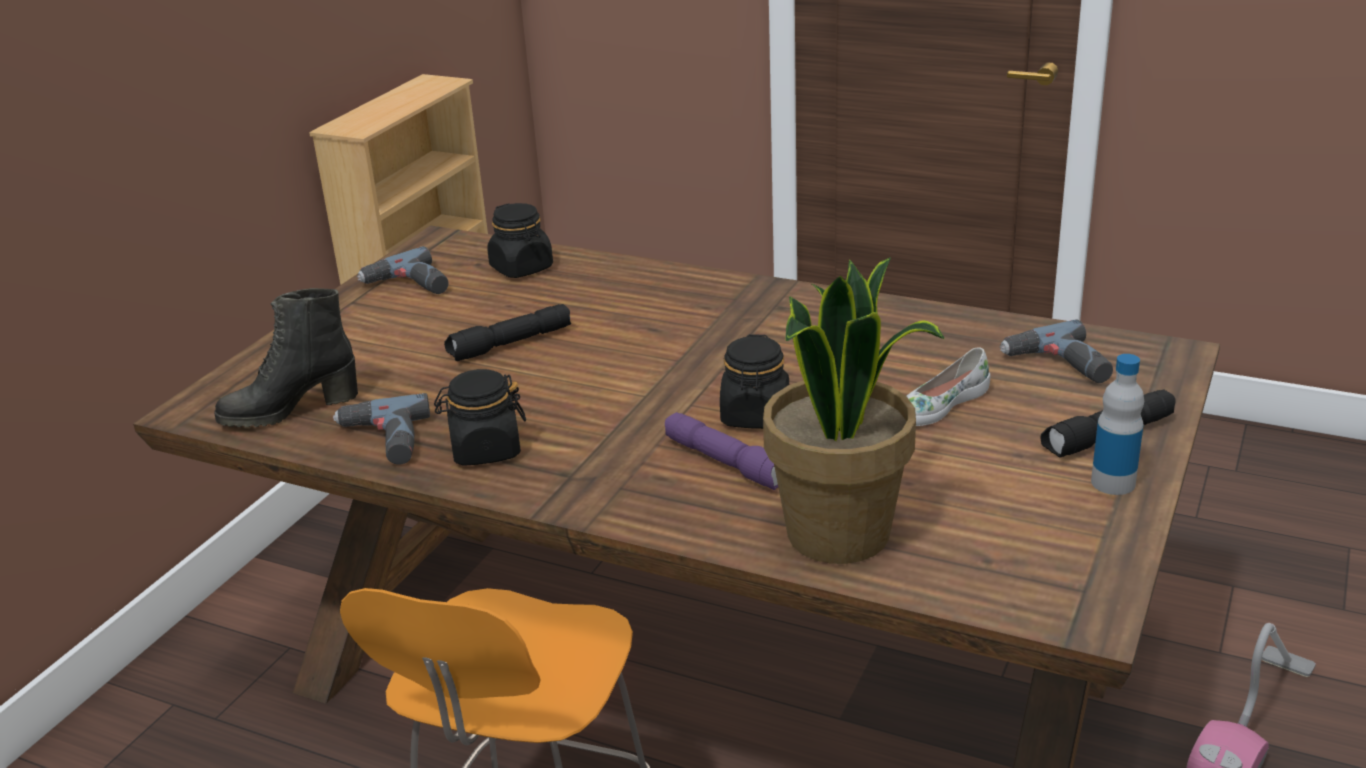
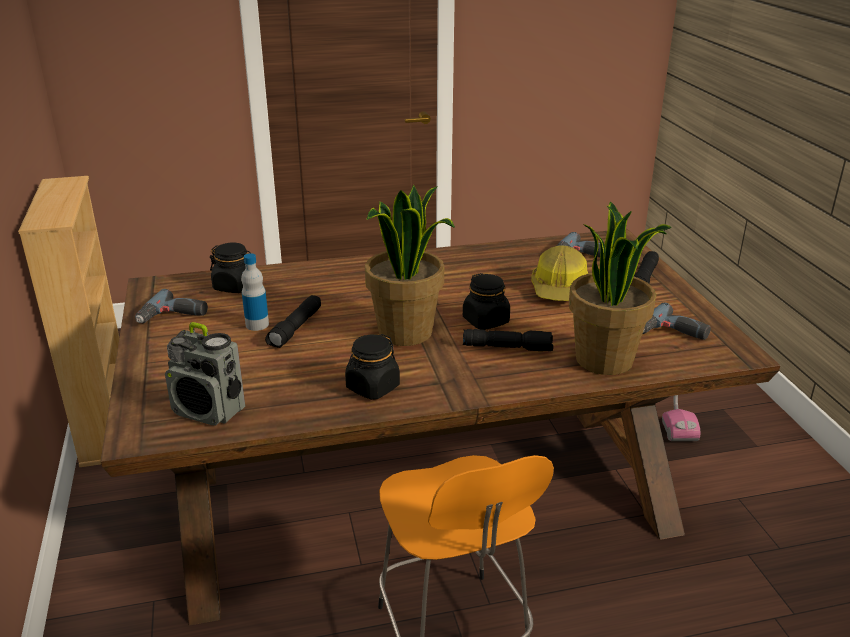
camera: 40 degrees left, 0 degrees up
black boot [214,288,358,427] -> radio [165,322,245,425]
power drill [333,393,430,465] -> power drill moved to [643,302,711,340]
purple flashlight [665,412,778,490] -> black flashlight [463,329,553,351]
white shoe [907,347,990,426] -> hard hat [531,245,589,301]
bottle [1091,354,1144,495] -> bottle moved to [241,253,269,331]
none -> potted plant [365,185,455,346]

